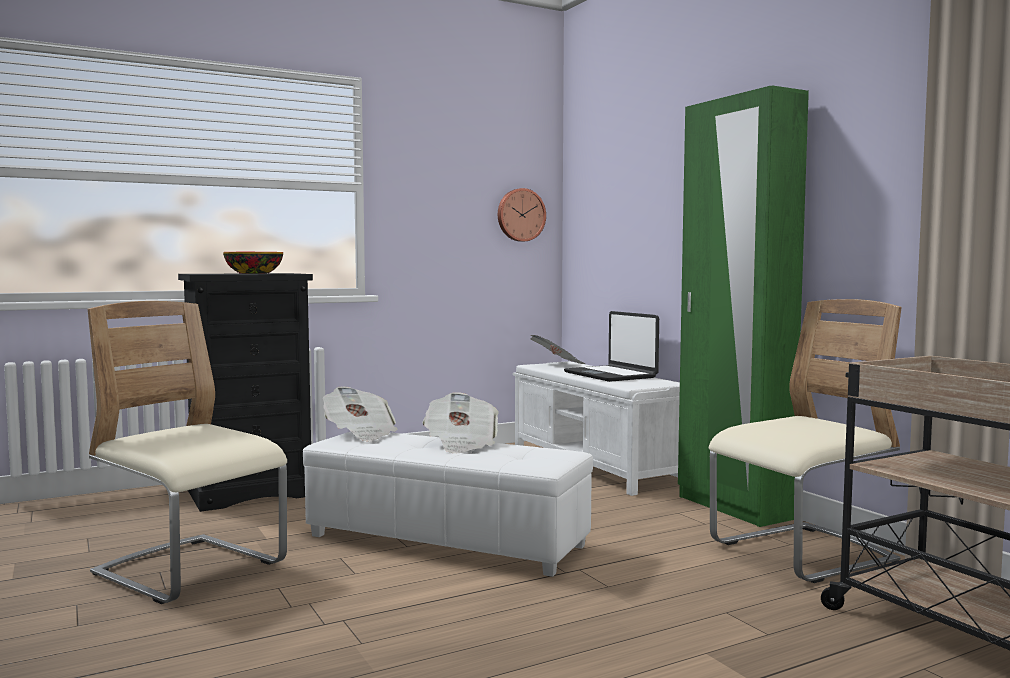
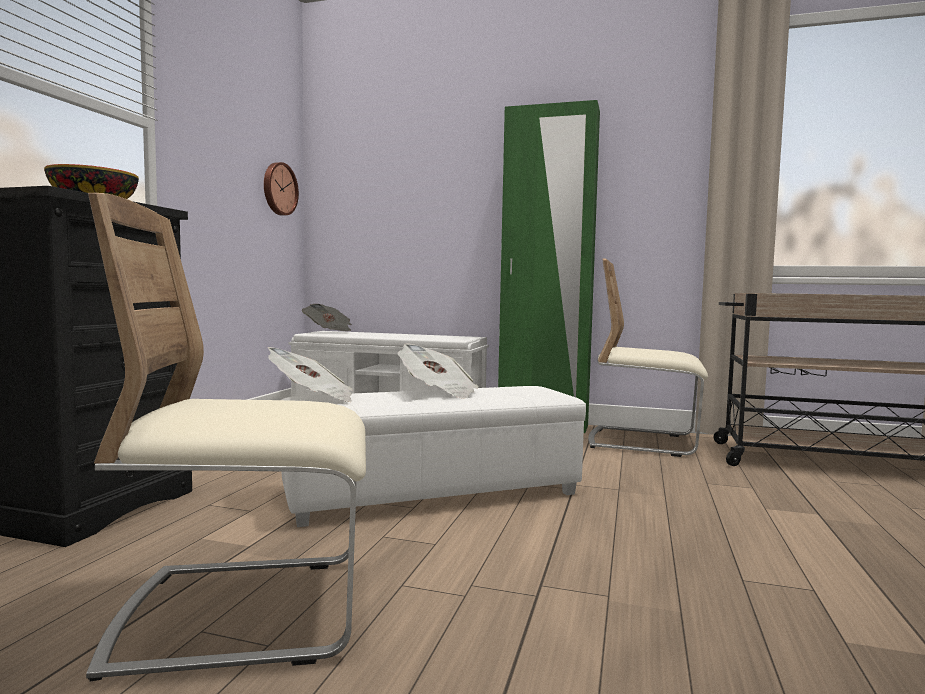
camera: 45 degrees left, 0 degrees up
laptop [564,311,659,382] -> none
beige chair [709,299,902,583] -> beige chair turned 90 degrees counterclockwise [588,259,708,457]

